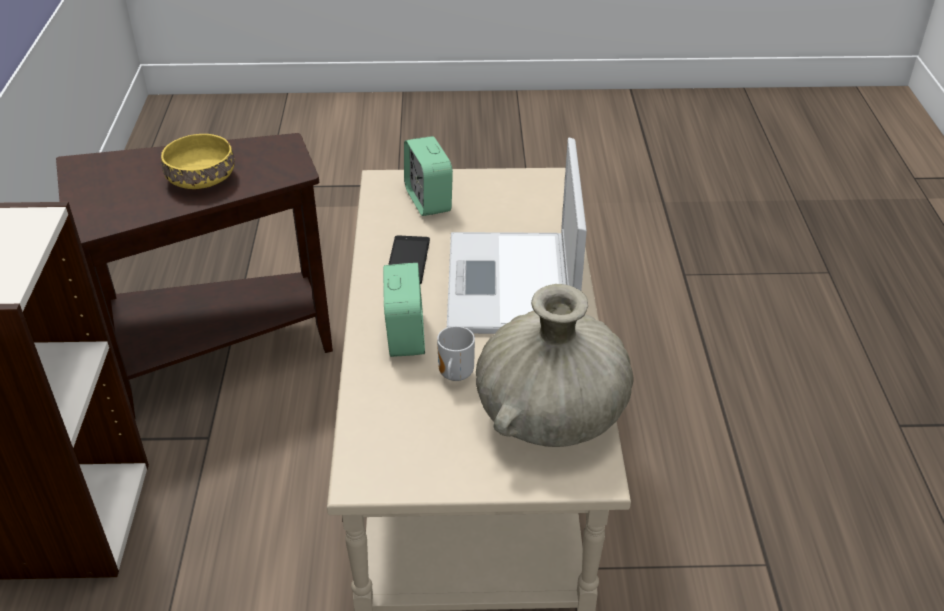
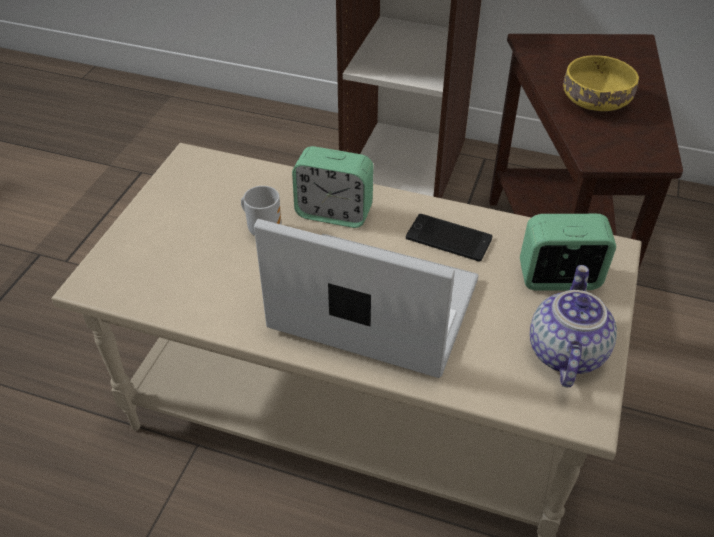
camera: 110 degrees right, 5 degrees up
beige vase [476,284,633,447] -> none
none -> teapot [530,265,617,387]

